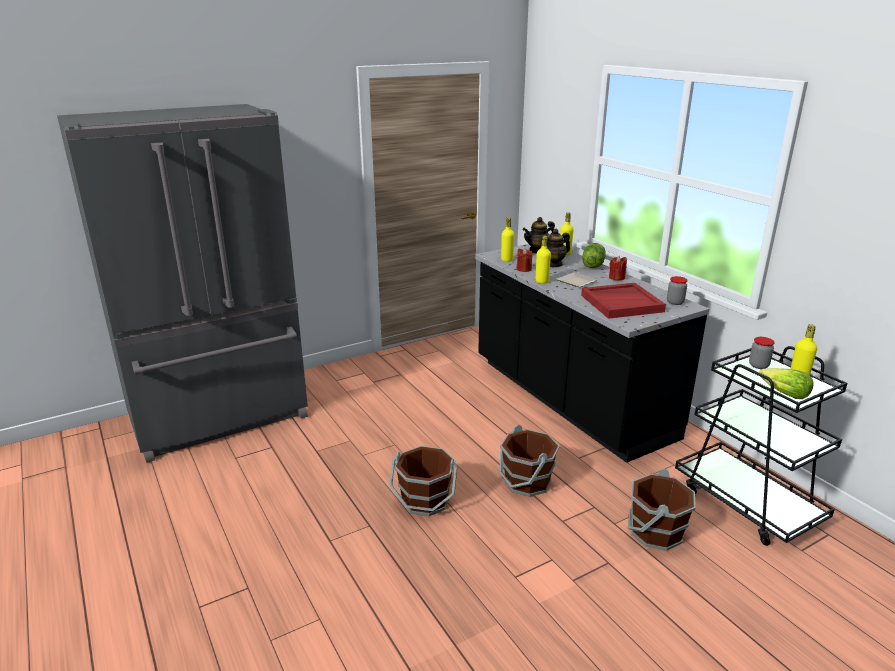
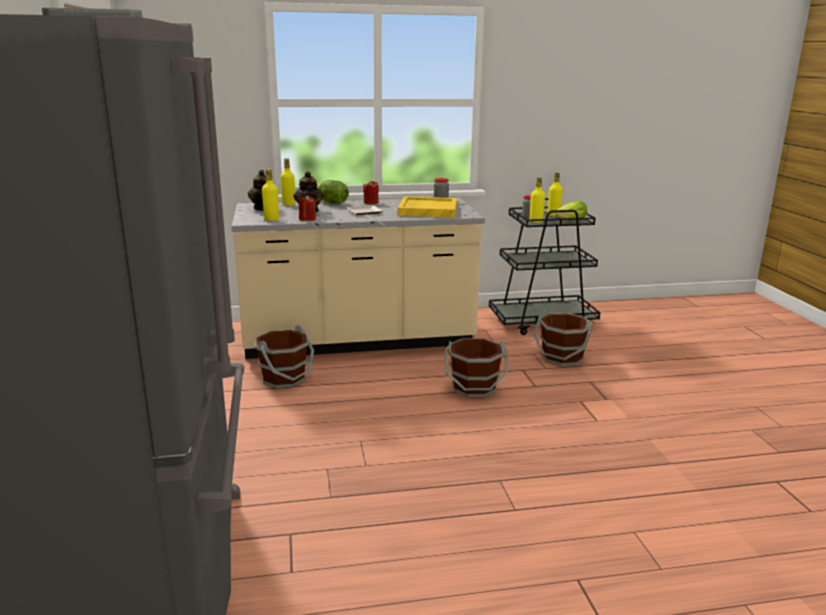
camera: 70 degrees left, 5 degrees down
brown bucket [389,446,457,516] -> brown bucket moved to [255,325,314,388]
black counter [475,244,709,463] -> beige counter [232,198,485,359]
yellow bottle [536,235,551,284] -> yellow bottle moved to [530,177,545,223]
red tray [581,283,666,319] -> yellow tray [398,197,457,218]

